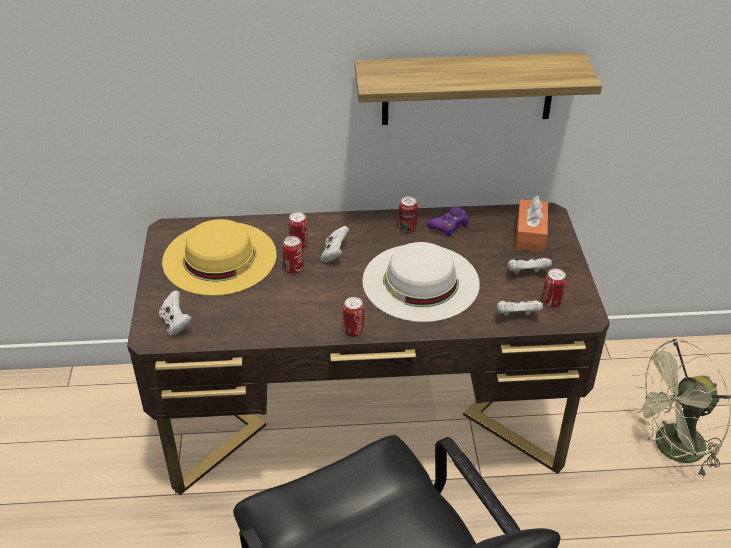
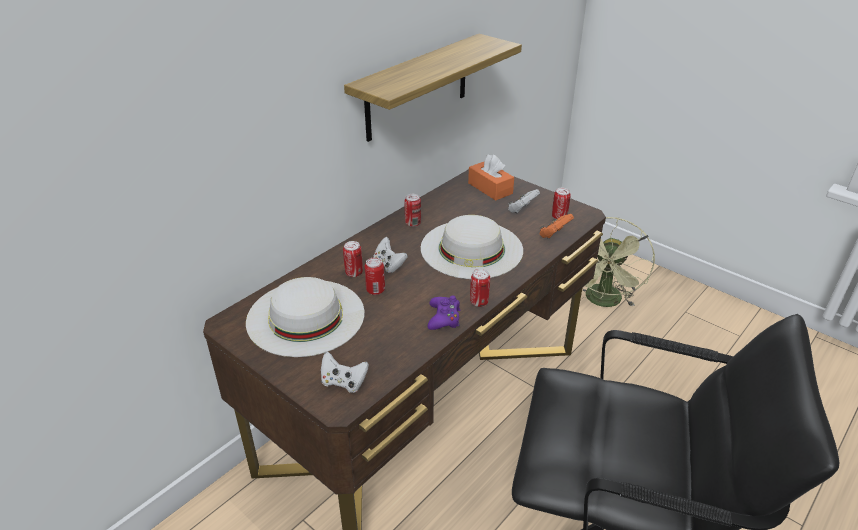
camera: 45 degrees left, 5 degrees down
yellow hat [162,219,277,296] -> white hat [246,277,365,357]
purple game controller [427,207,469,237] -> purple game controller moved to [428,295,460,330]
white game controller [497,299,543,316] -> orange game controller [540,214,574,238]

